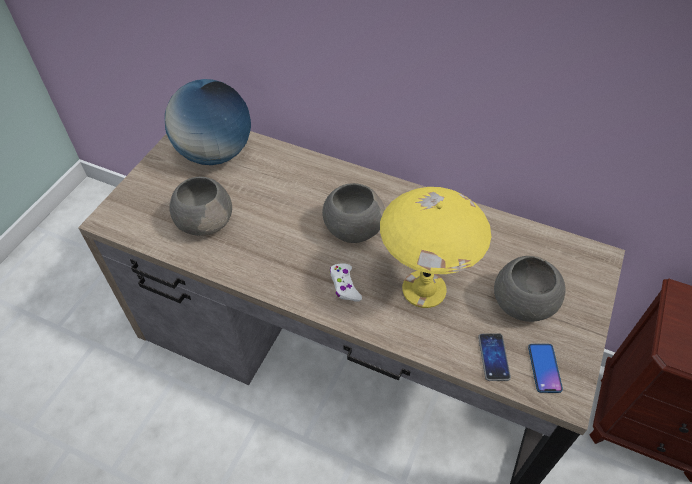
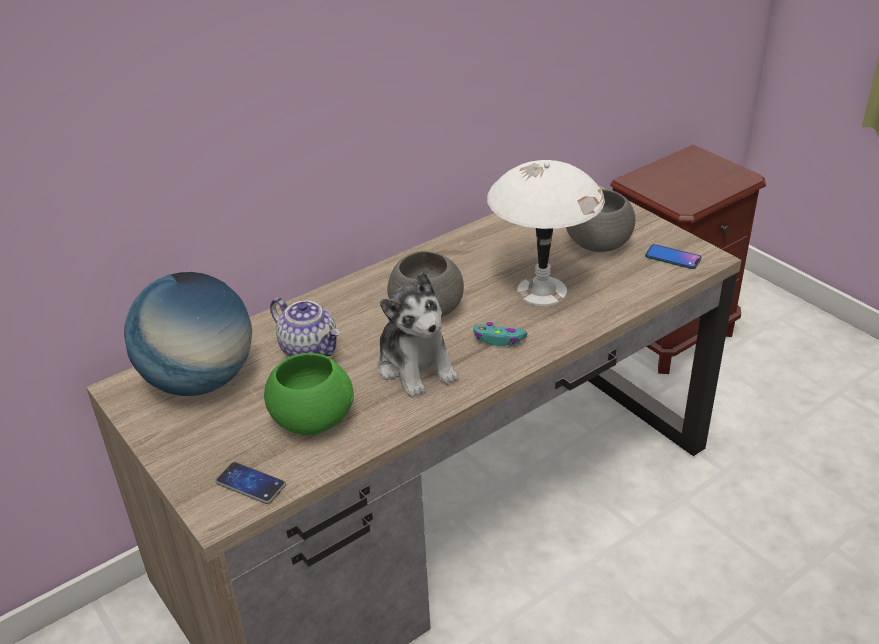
camera: 60 degrees left, 15 degrees down
grey bowl [169,177,232,236] -> green bowl [264,353,354,435]
white game controller [330,263,362,302] -> turquoise game controller [473,322,528,346]
yellow table lamp [380,187,491,308] -> white table lamp [487,160,605,306]
phone [478,333,511,381] -> phone moved to [215,462,286,504]
none -> teapot [270,298,341,357]
none -> plush toy [377,272,459,398]

